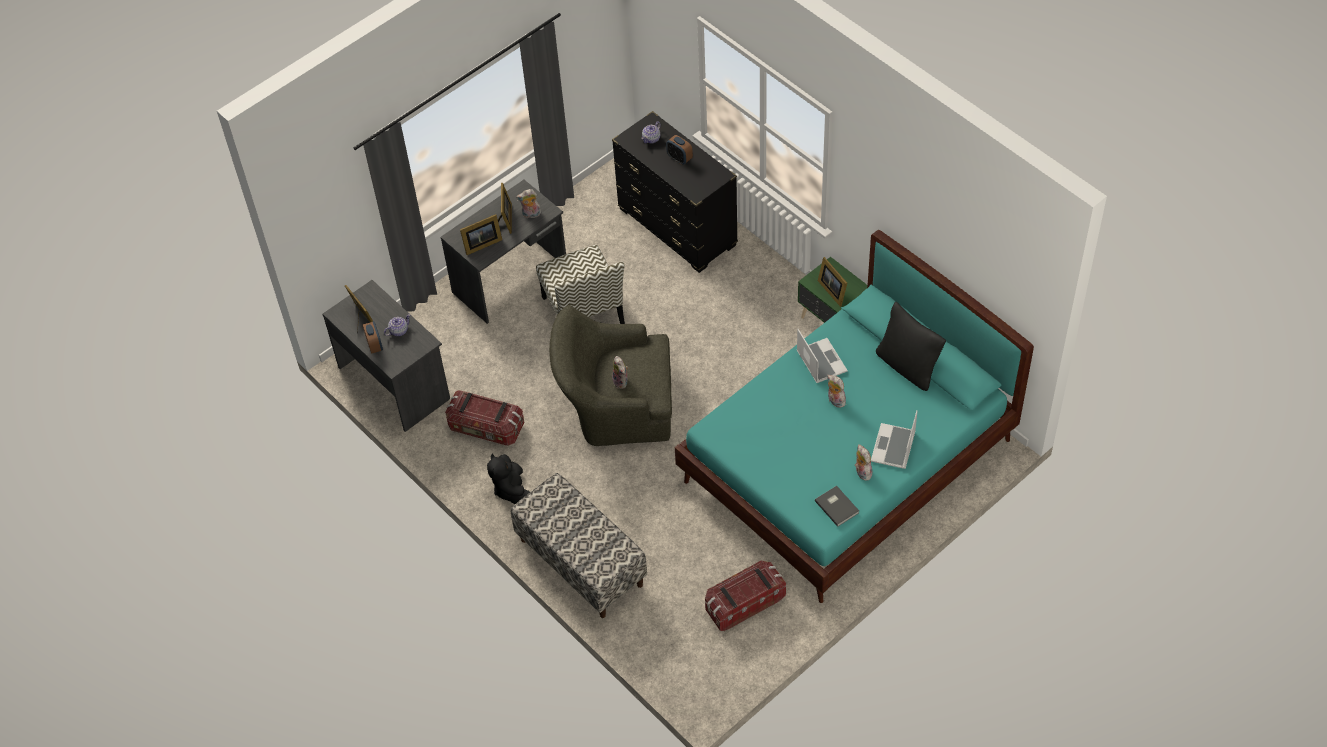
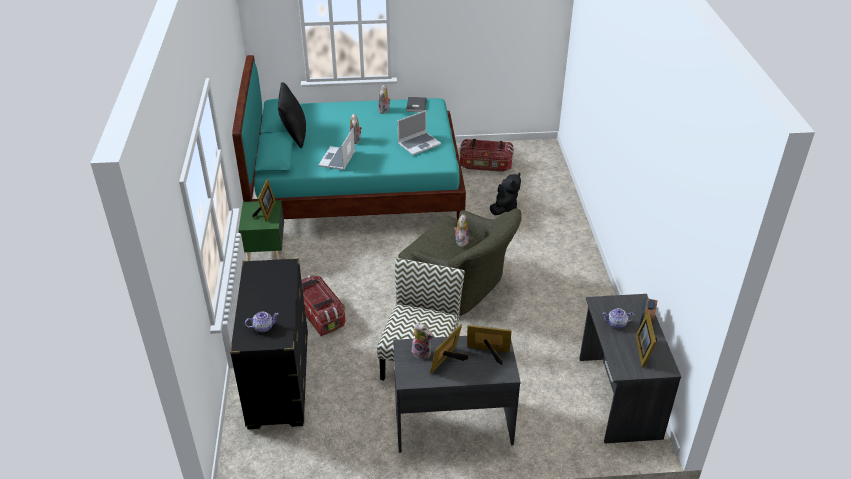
camera: 145 degrees left, 15 degrees down
storage box [445,390,524,446] -> storage box moved to [301,275,346,336]
black plush toy [487,453,530,504] -> black plush toy moved to [490,173,521,215]
bench [511,473,647,618] -> none
alarm clock [666,135,693,165] -> none
laptop [871,410,918,469] -> laptop moved to [398,110,441,155]

